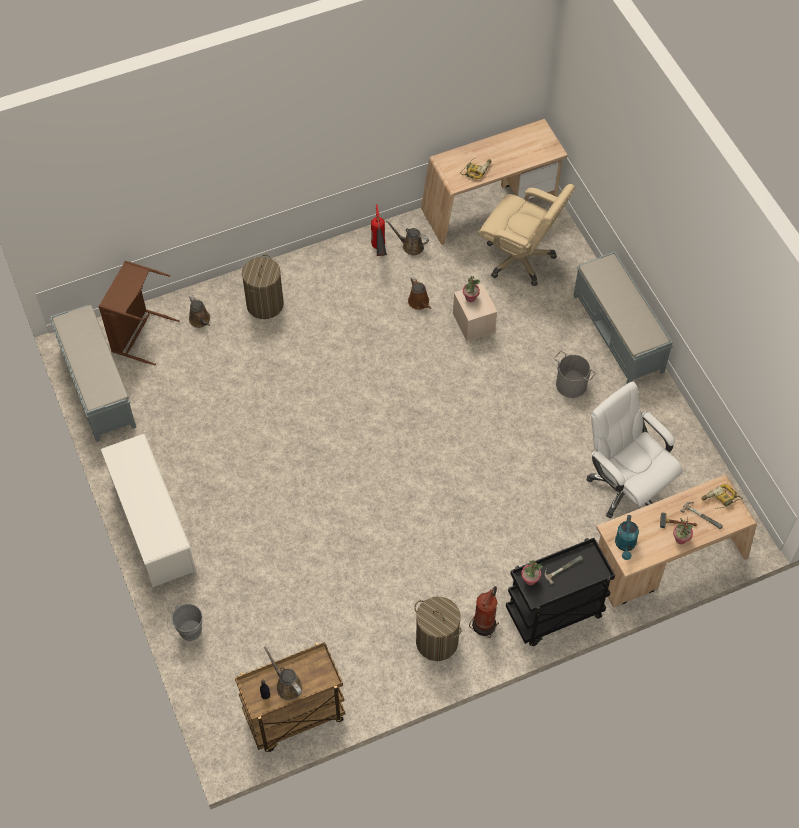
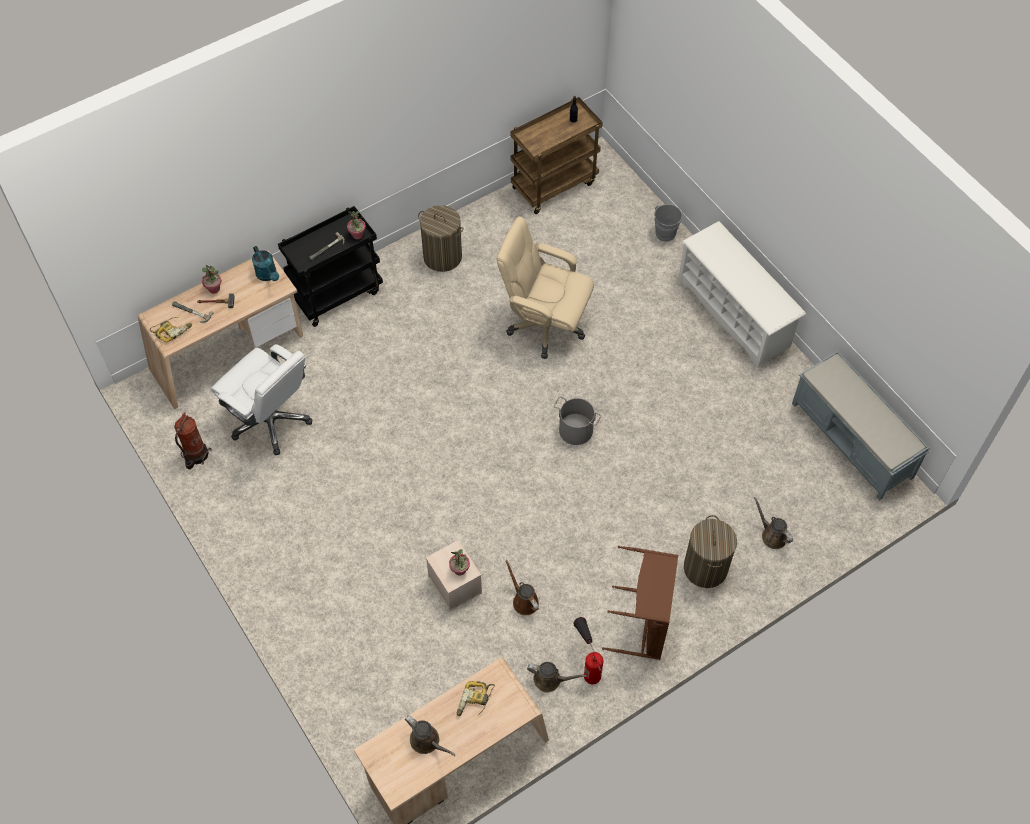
camera: 170 degrees right, 0 degrees up
brown laundry basket [99,261,180,365] -> brown laundry basket moved to [602,546,678,660]
brown watering can [264,647,302,700] -> brown watering can moved to [405,715,456,756]
fire extinguisher [469,586,499,638] -> fire extinguisher moved to [174,412,212,469]
beige office chair [478,184,575,286] -> beige office chair moved to [496,216,594,359]
grey bucket [554,351,596,398] -> grey bucket moved to [554,396,602,445]
grey bench [573,251,673,384] -> none
turquoise watering can [615,515,639,560] -> turquoise watering can turned 150 degrees clockwise [252,246,279,281]

